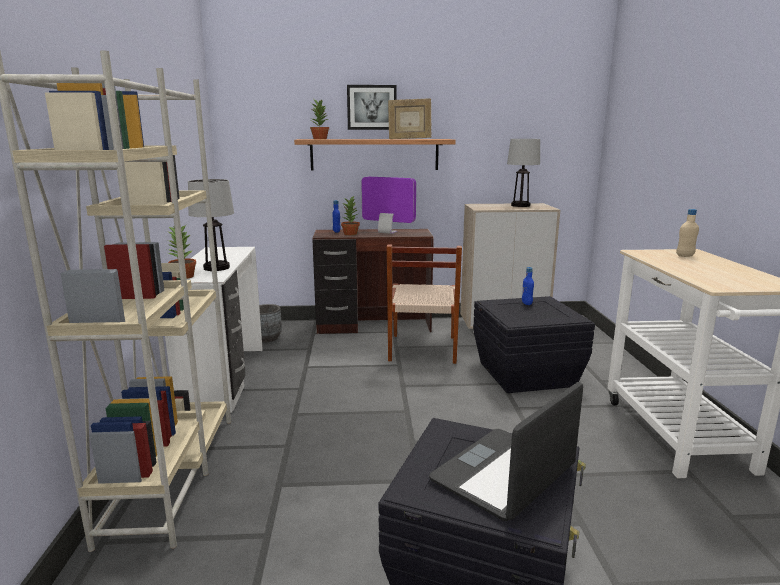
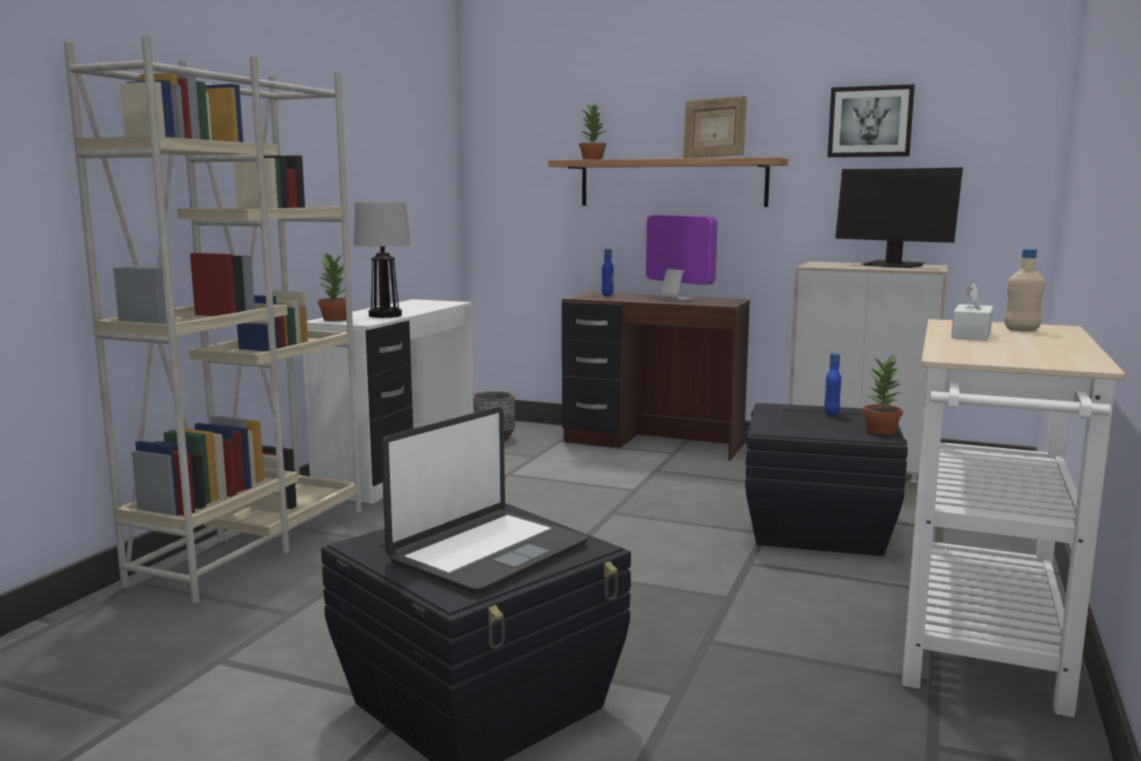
camera: 25 degrees right, 5 degrees down
potted plant [341,196,360,235] -> potted plant moved to [862,354,903,435]
picture [347,85,397,130] -> picture moved to [828,84,915,157]
chair [387,245,462,364] -> none
laptop [429,382,583,521] -> laptop turned 150 degrees clockwise [381,407,588,594]
table lamp [507,139,540,207] -> monitor [835,167,963,268]
none -> white tissue box [951,282,993,340]

